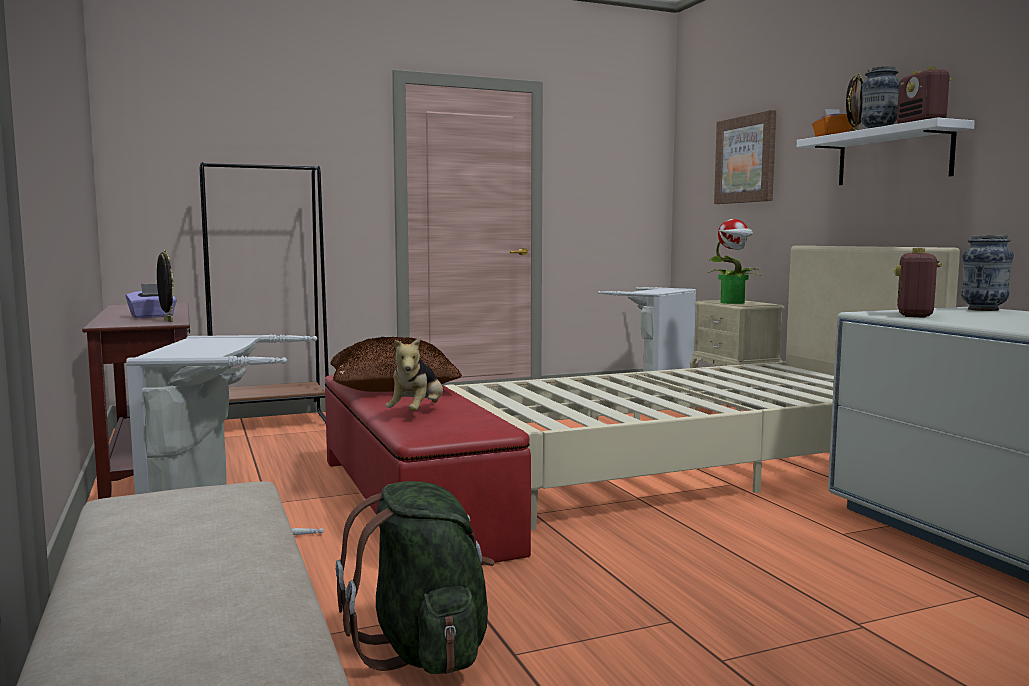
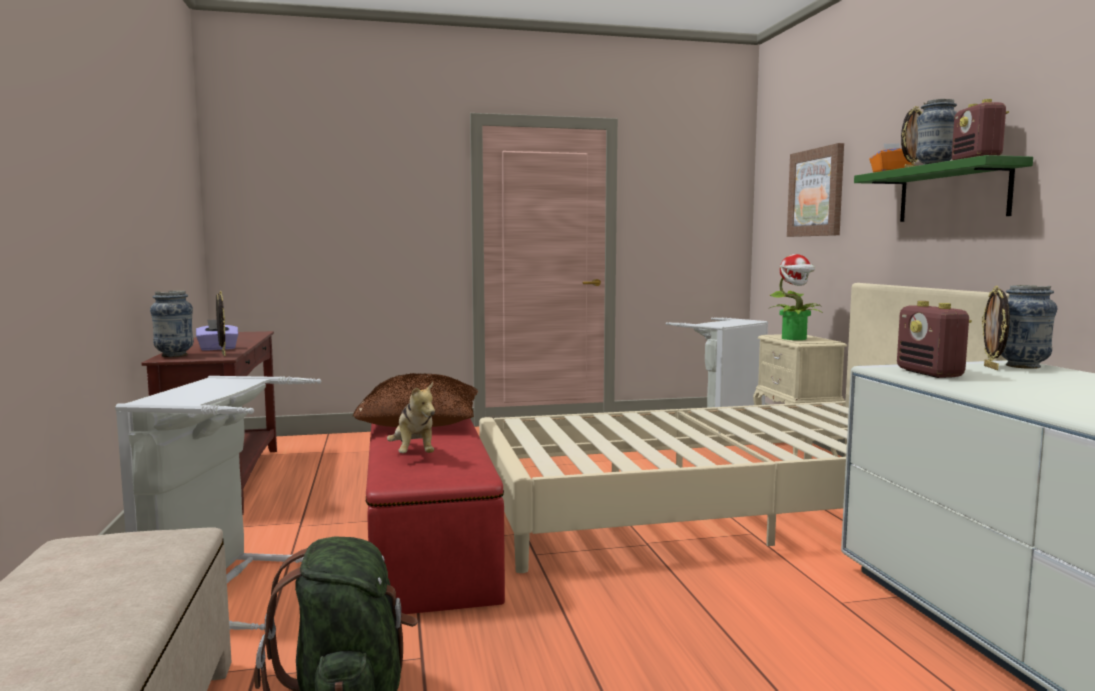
camera: 10 degrees right, 0 degrees up
clothes rack [199,162,329,423] -> none
plush toy [385,337,443,411] -> plush toy turned 45 degrees counterclockwise [387,382,435,453]
white shelf [797,117,975,185] -> green shelf [854,155,1033,222]
radio [894,248,942,318] -> radio turned 45 degrees counterclockwise [897,301,972,378]
none -> vase [150,291,194,357]
none -> picture frame [982,286,1010,370]

